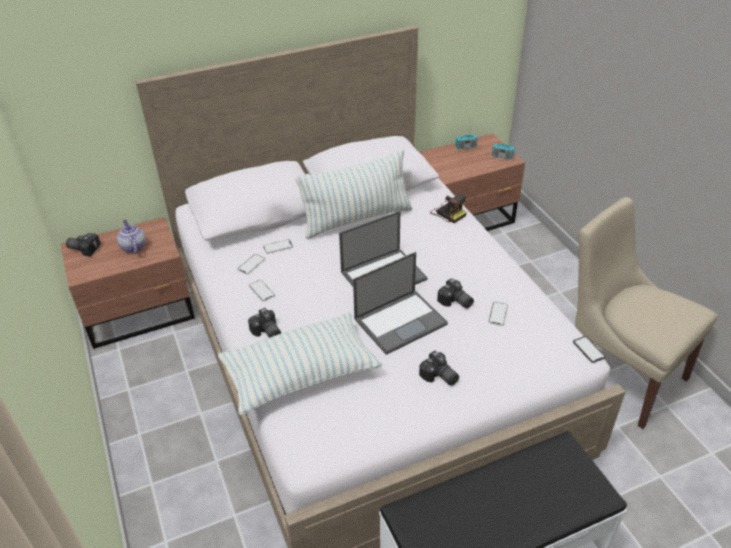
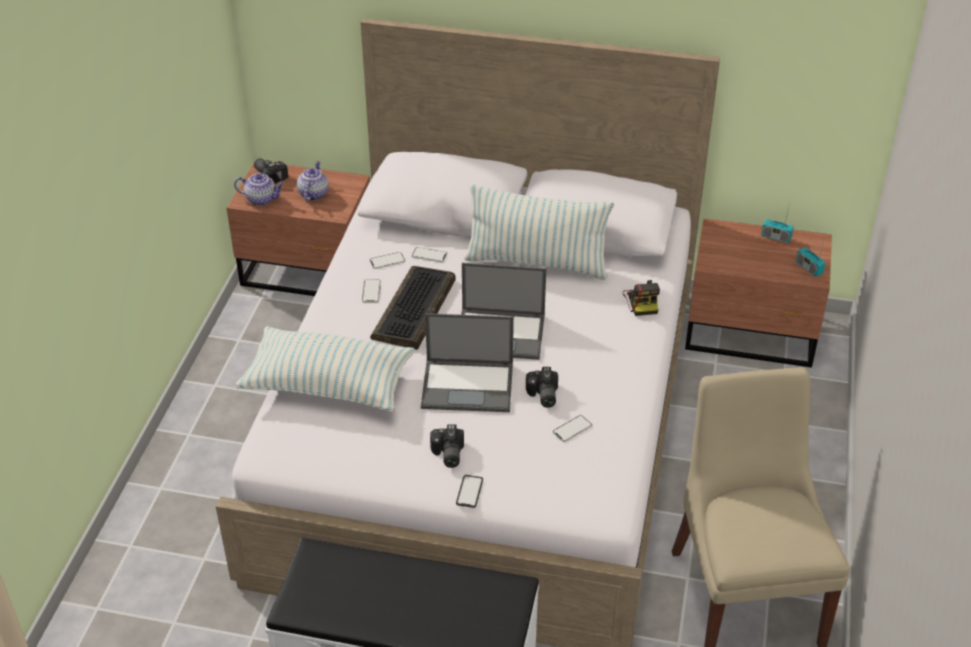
camera: 35 degrees right, 0 degrees up
camera [248,308,281,338] -> none
phone [573,336,605,363] -> phone moved to [456,475,483,508]
none -> teapot [234,173,285,206]
none -> keyboard [370,266,456,350]

